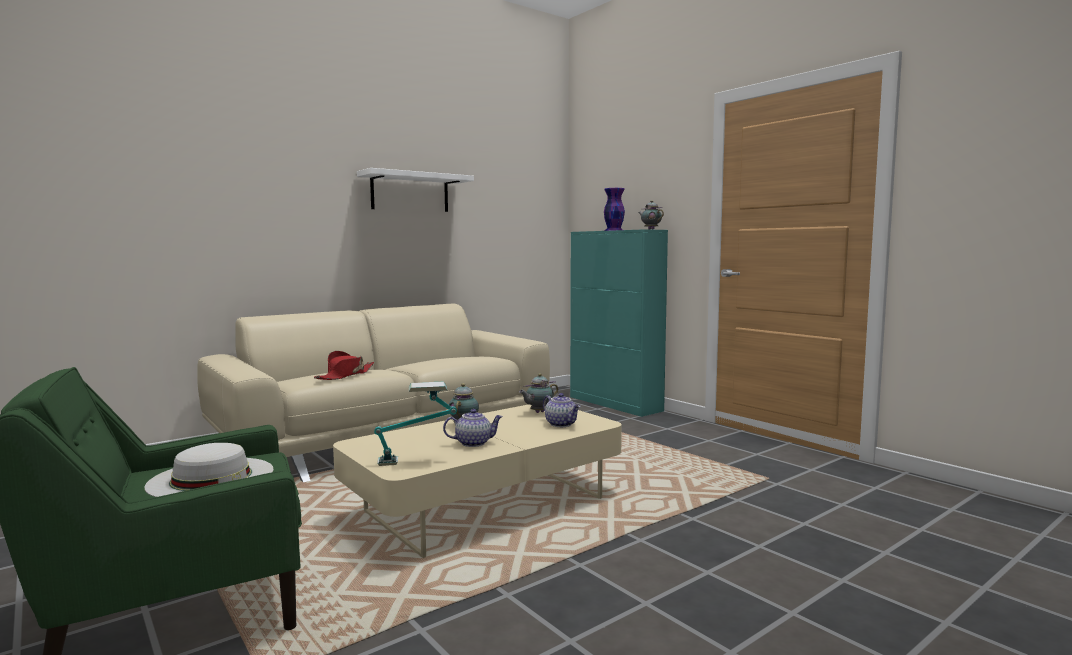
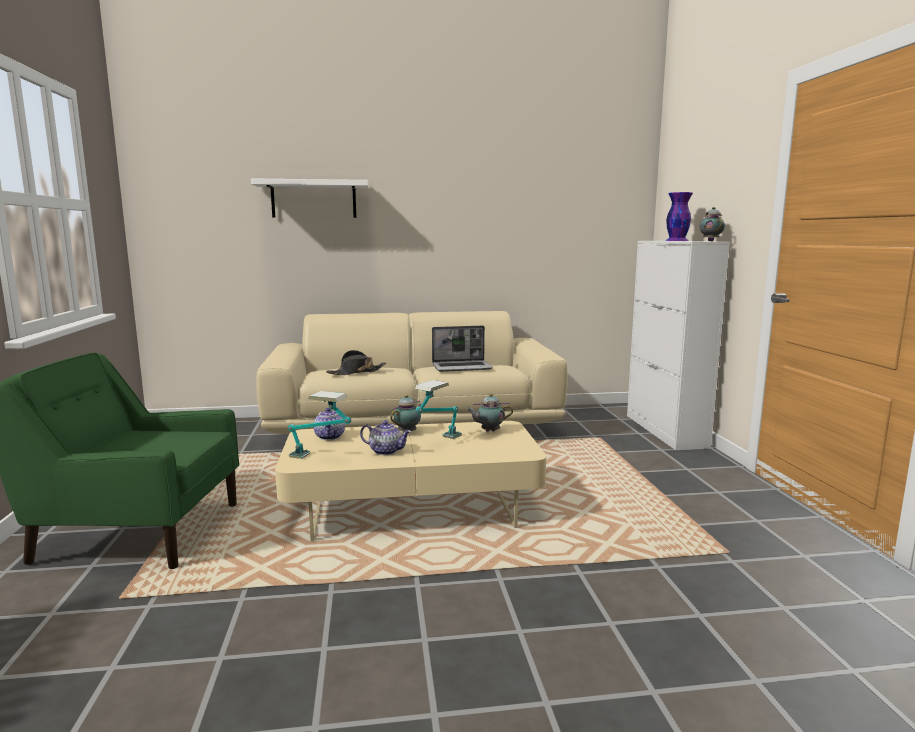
camera: 30 degrees right, 5 degrees up
white hat [144,443,273,497] -> none
red hat [314,351,374,380] -> black hat [326,350,386,375]
white shelf [357,168,474,212] -> white shelf moved to [251,178,368,218]
teapot [543,393,580,427] -> teapot moved to [313,408,345,440]
turquoise cabinet [570,229,668,417] -> white cabinet [627,241,730,450]
none -> table lamp [415,380,462,439]
none -> laptop [432,326,493,372]

